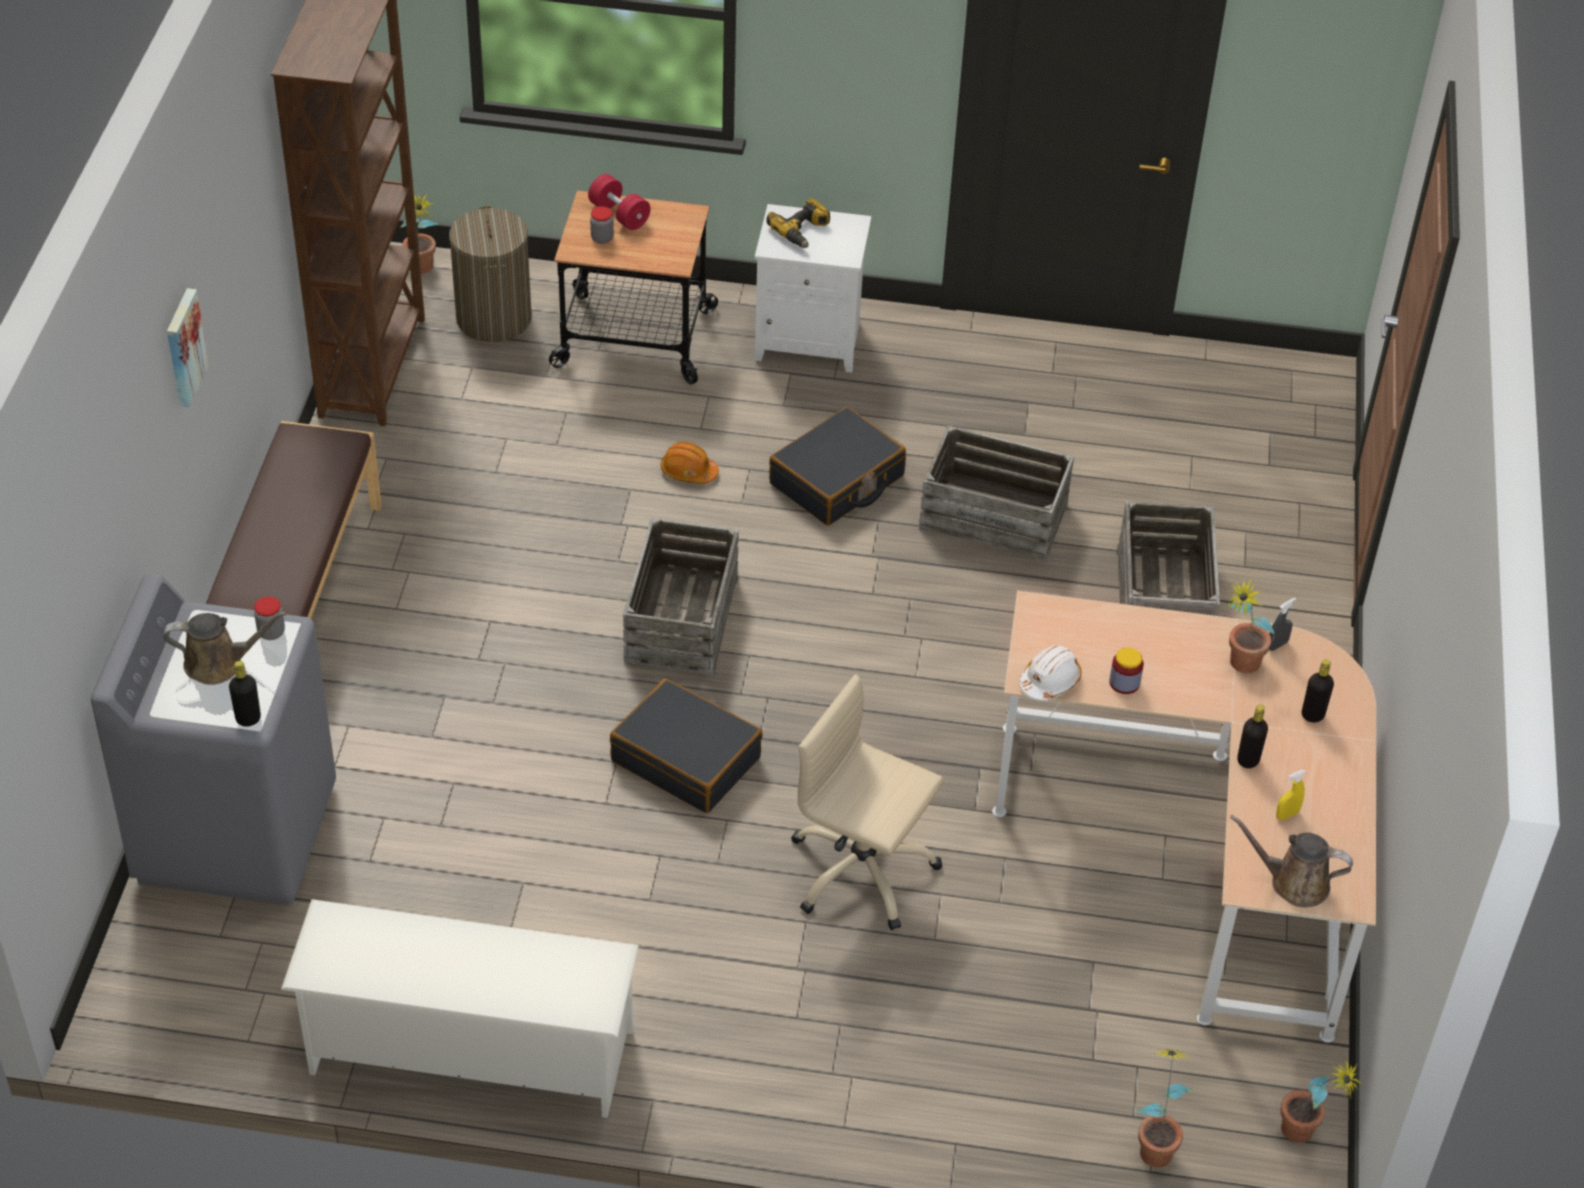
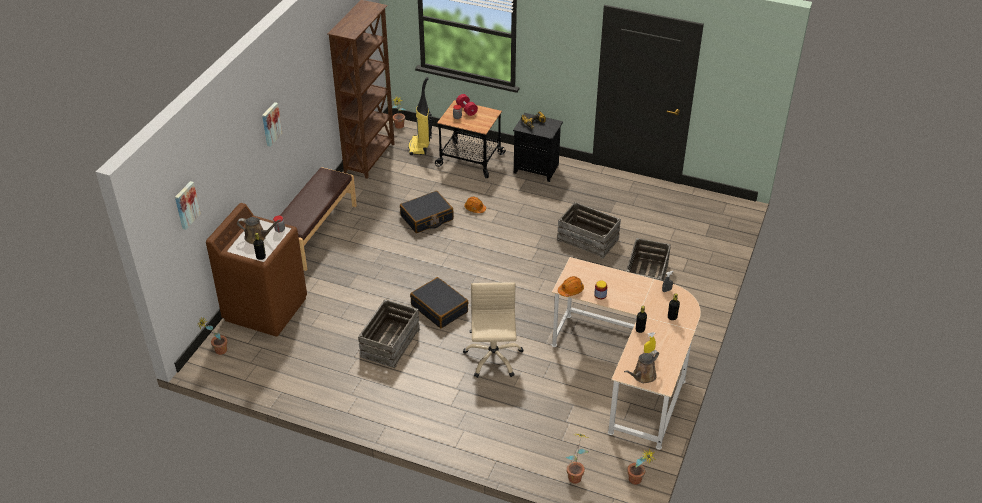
camera: 15 degrees right, 5 degrees down
grey washing machine [91,573,336,905] -> brown washing machine [206,203,307,337]
white shoe rack [281,899,639,1118] -> none
laundry basket [449,206,531,342] -> vacuum cleaner [408,77,433,155]
crate [623,518,739,675] -> crate moved to [358,299,420,368]
white nightstand [755,204,871,372] -> black nightstand [513,113,563,182]
black suitcase [769,407,906,525] -> black suitcase moved to [400,191,454,233]
beige office chair [791,674,944,930] -> beige office chair turned 45 degrees clockwise [463,282,524,378]
white hard hat [1019,645,1082,701] -> orange hard hat [558,276,584,297]
potted plant [1226,578,1274,673] -> potted plant moved to [197,317,227,355]
brown watering can [1230,815,1353,908] -> brown watering can turned 75 degrees counterclockwise [624,350,659,383]
none -> picture [175,181,201,230]

